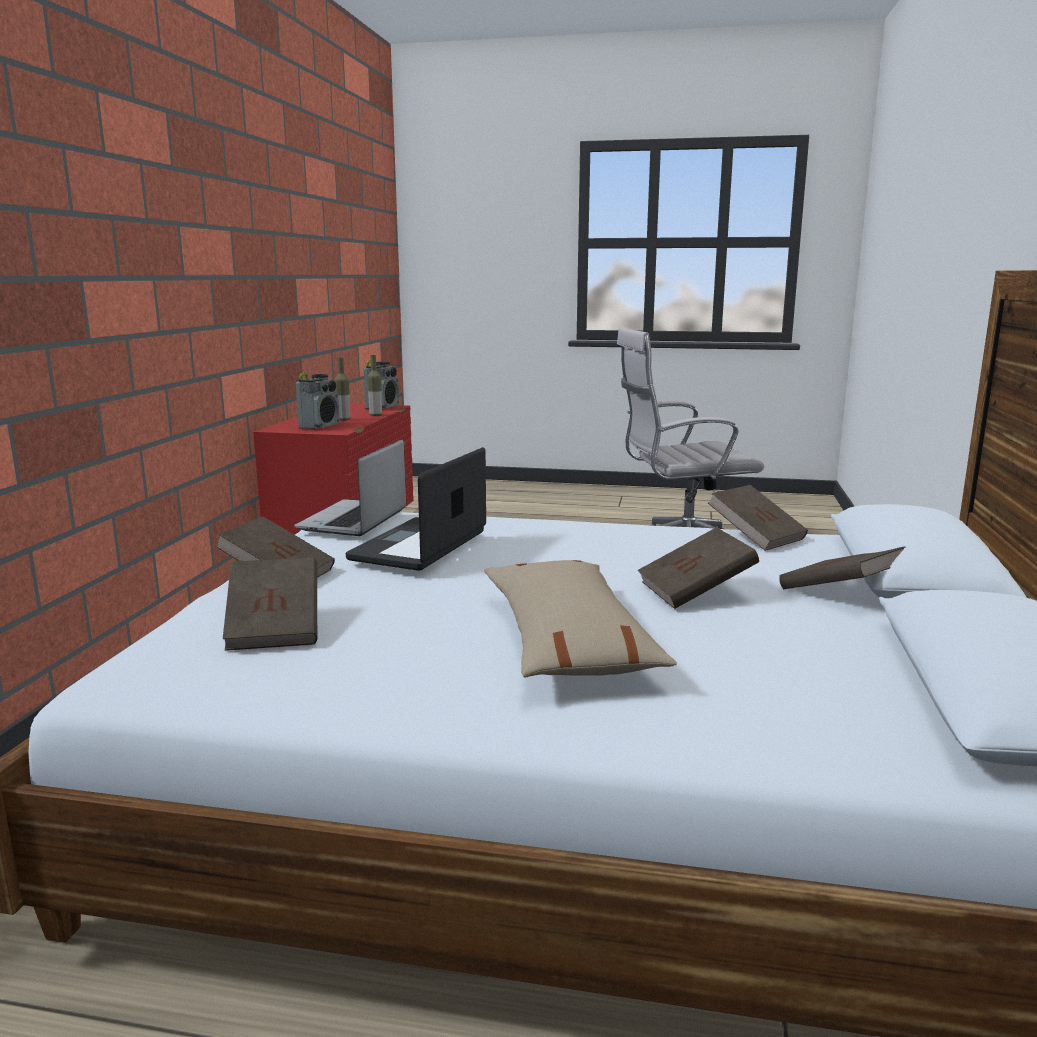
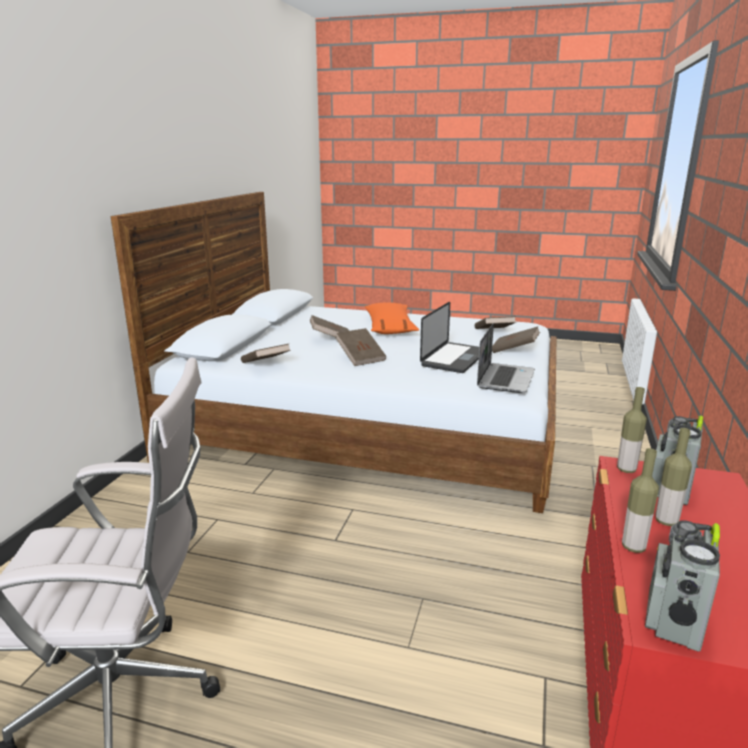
camera: 175 degrees left, 5 degrees up
beige pillow [484,560,677,678] -> orange pillow [365,302,419,334]
brown book [779,546,905,589] -> brown book moved to [336,328,386,366]
none -> bottle [617,387,647,473]

